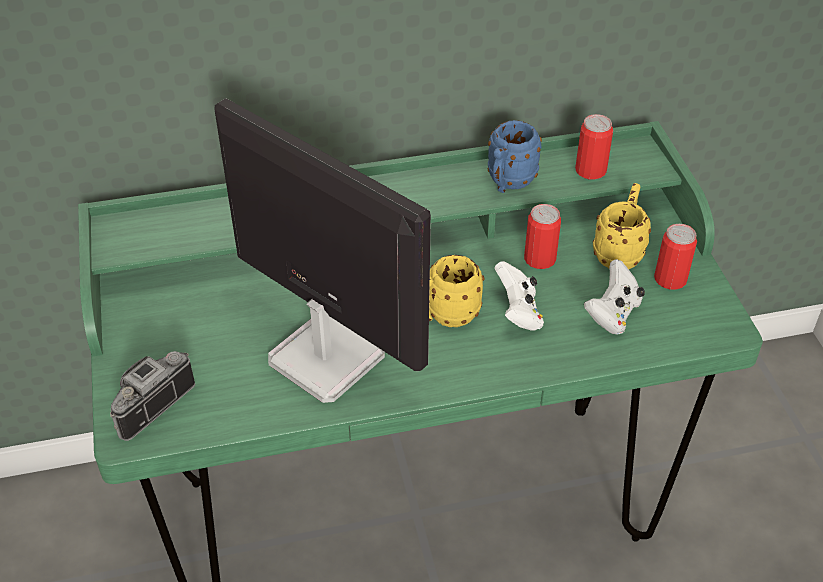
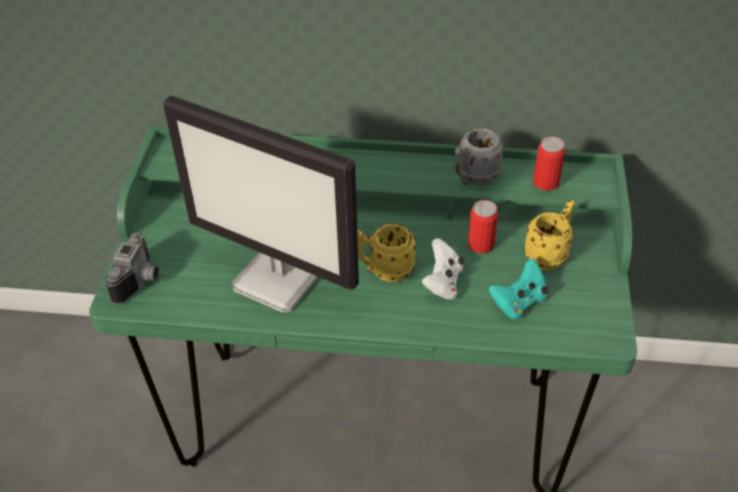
camera: 20 degrees right, 0 degrees up
camera [110,351,195,441] -> camera turned 135 degrees clockwise [105,232,159,305]
monitor [215,98,431,403] -> monitor turned 150 degrees clockwise [163,95,359,313]
blue mug [488,120,542,193] -> grey mug [455,128,504,185]
white game controller [584,259,645,335] -> turquoise game controller [489,258,548,320]
can [654,224,697,289] -> none

